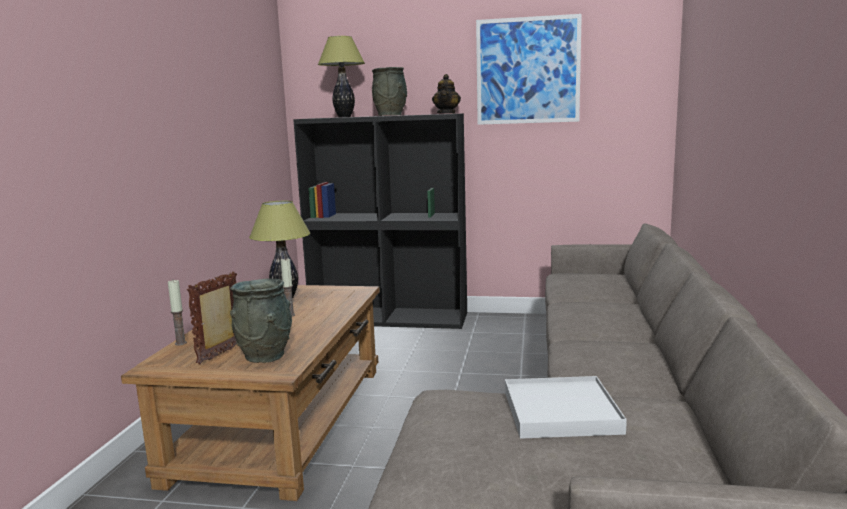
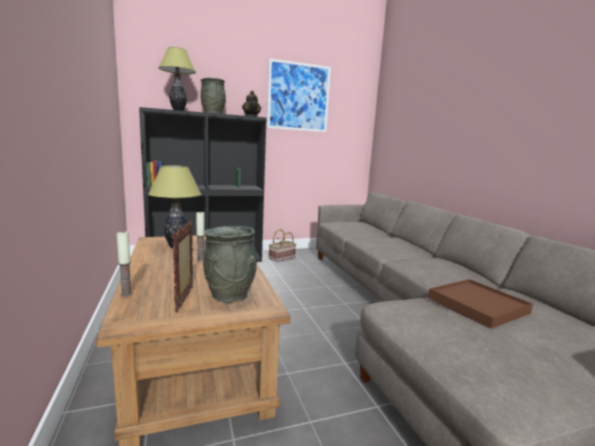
camera: 30 degrees left, 0 degrees up
white tray [505,376,627,439] -> brown tray [428,279,533,329]
none -> basket [269,229,296,262]

